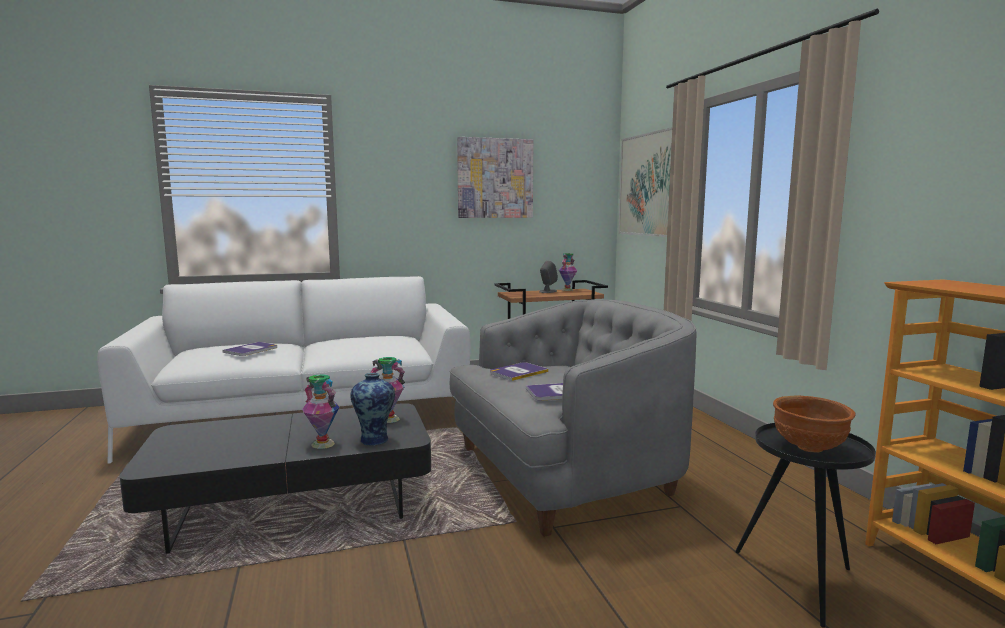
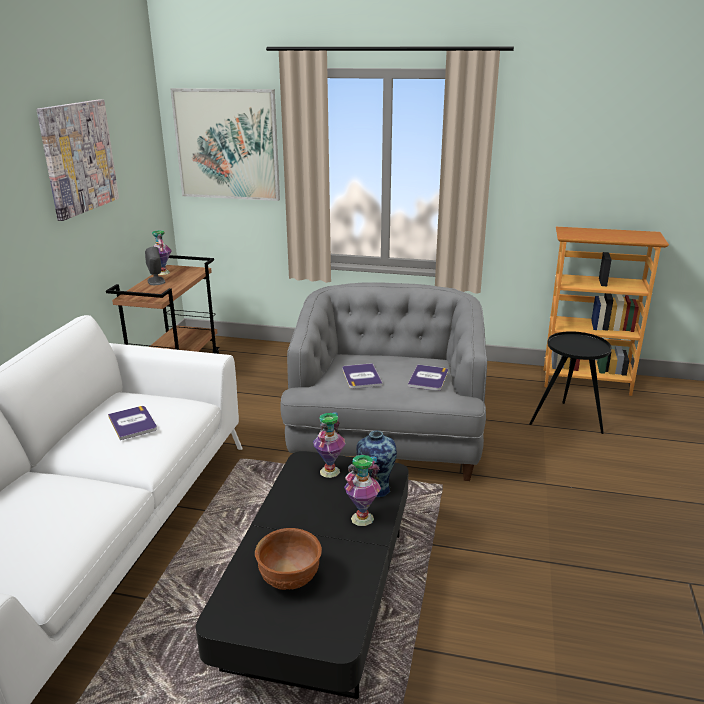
camera: 60 degrees left, 15 degrees up
book [222,342,277,356] -> book moved to [108,406,157,440]
brown bowl [773,396,856,453] -> brown bowl moved to [255,528,322,590]

